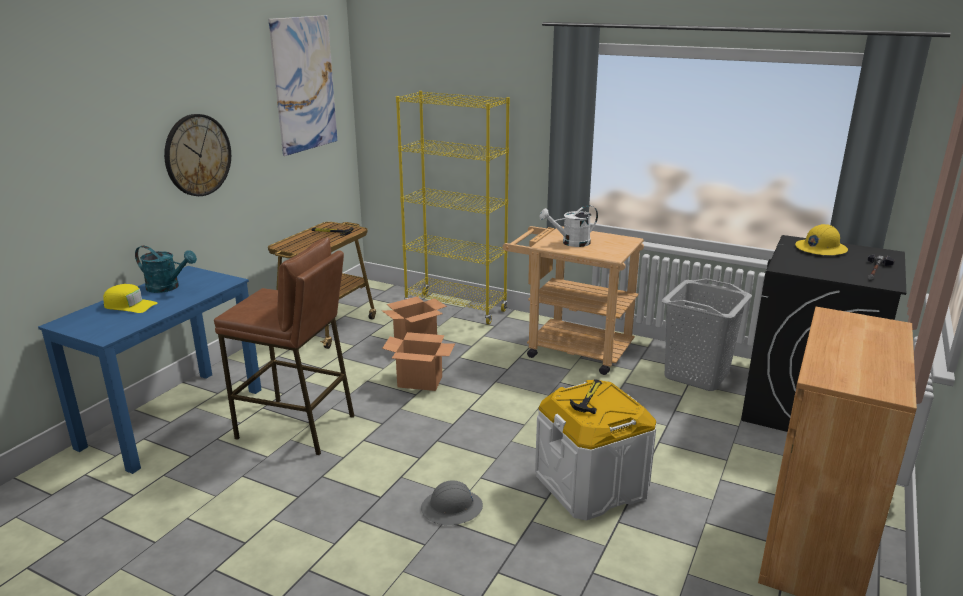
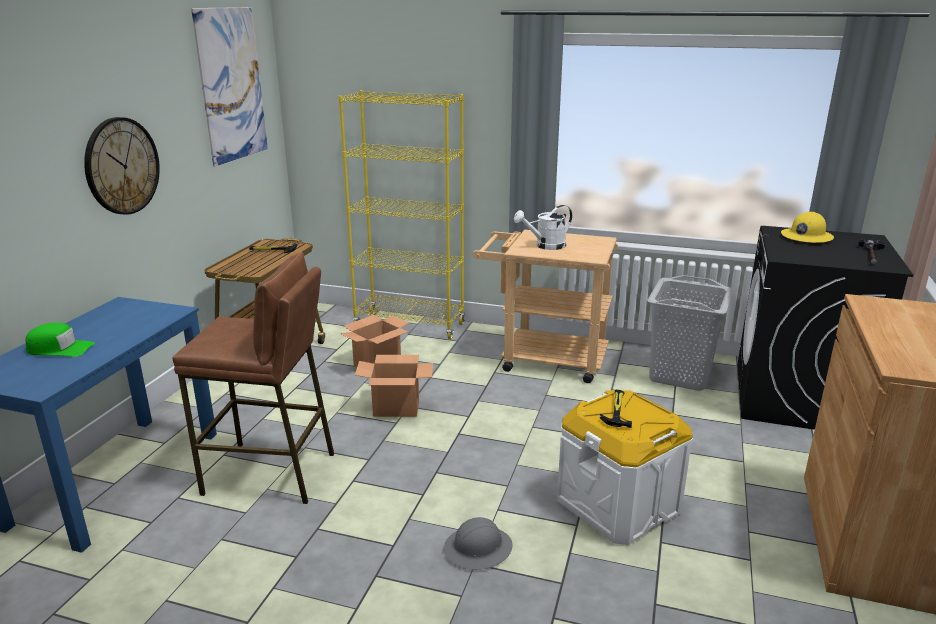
camera: 10 degrees left, 0 degrees up
yellow cap [103,284,157,313] -> green cap [25,323,95,357]
turquoise watering can [135,246,197,293] -> none

